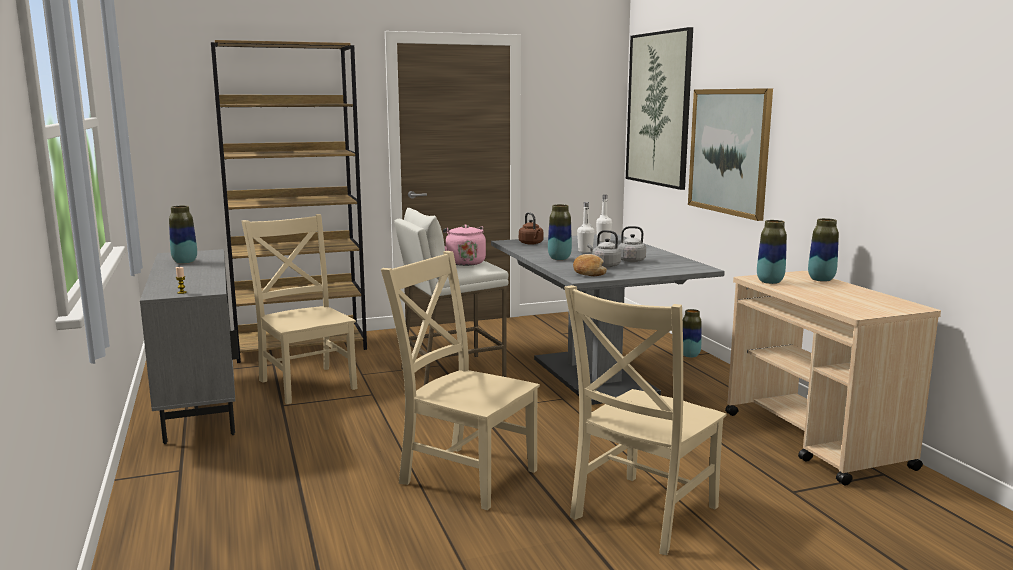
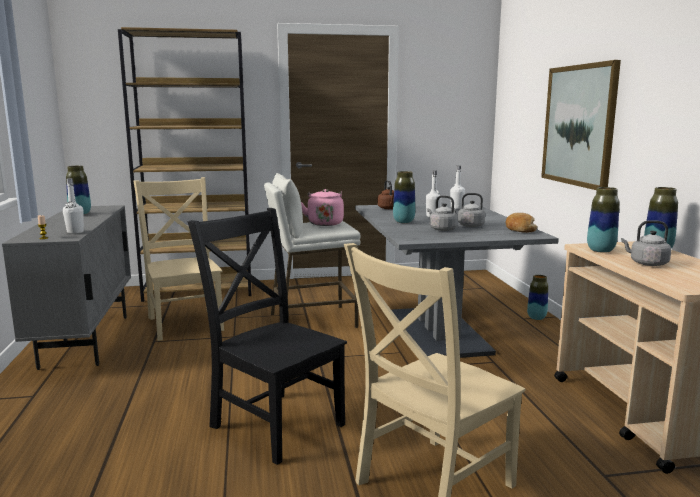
camera: 10 degrees right, 0 degrees up
beige chair [381,251,540,510] -> black chair [188,208,347,465]
bread [573,254,607,276] -> bread moved to [506,212,538,233]
picture [626,27,693,190] -> none
none -> white bottle [63,178,84,234]
none -> grey kettle [621,220,671,266]

